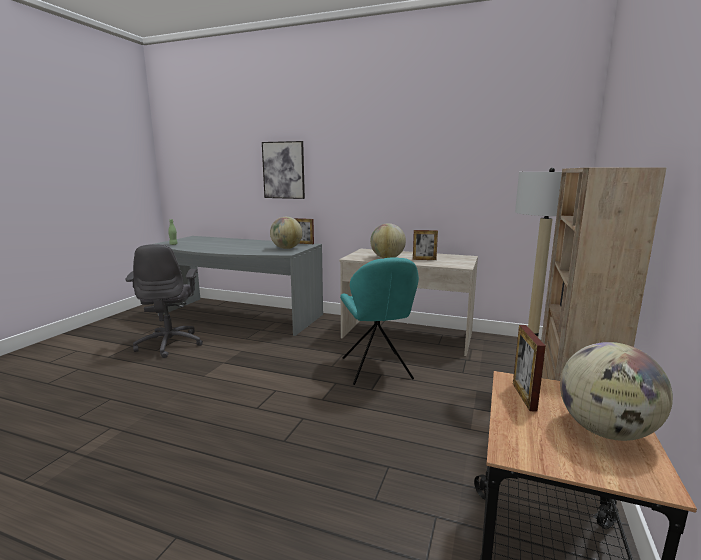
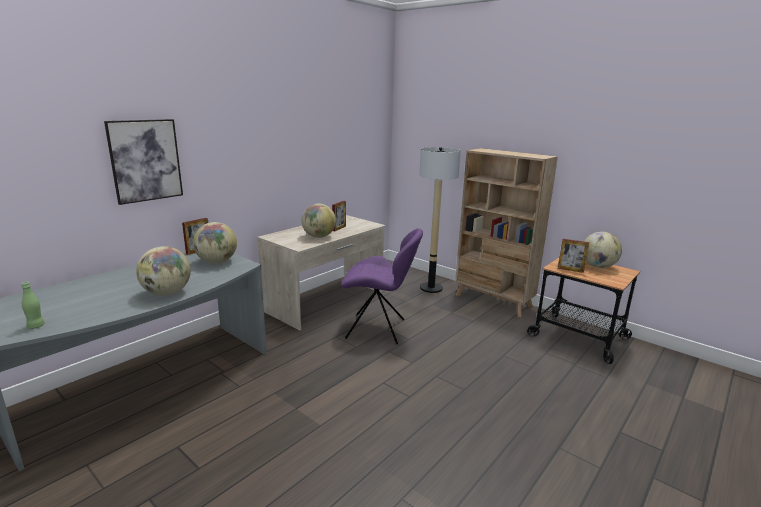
camera: 70 degrees left, 5 degrees up
grey office chair [125,244,203,358] -> none
turquoise chair [340,257,419,385] -> purple chair [341,228,423,344]
none -> globe [136,246,191,296]

